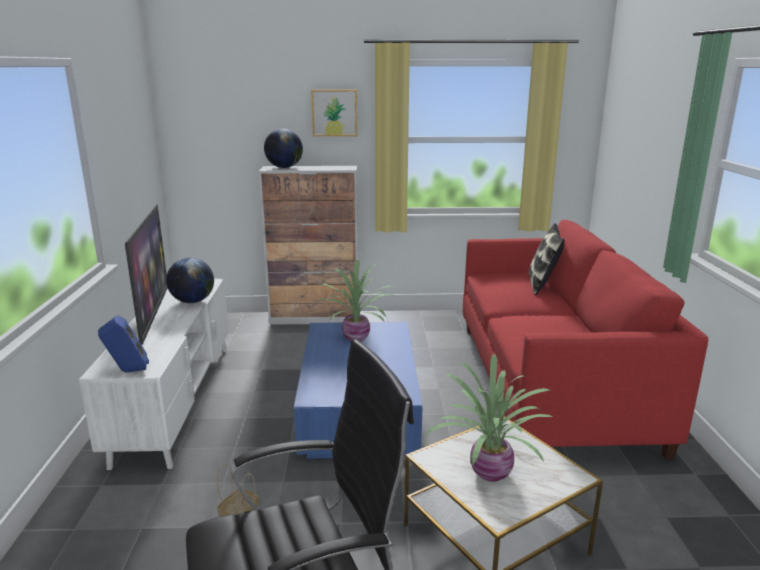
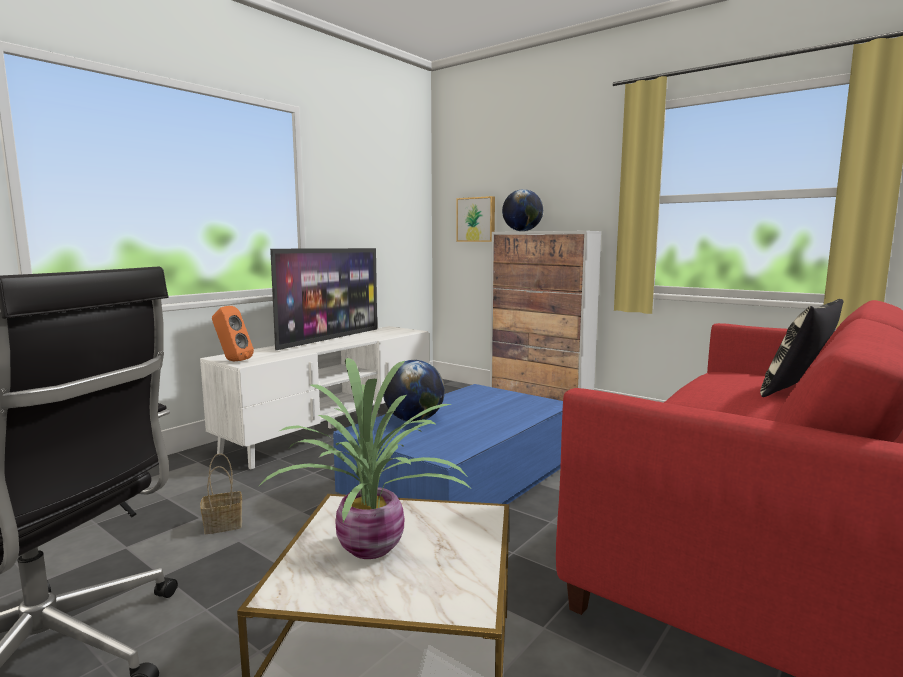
camera: 40 degrees right, 10 degrees down
blue speaker [98,315,149,372] -> orange speaker [212,306,254,361]
globe [166,257,214,303] -> globe moved to [383,360,445,422]
picture [311,90,357,136] -> picture moved to [456,196,495,242]
potted plant [316,259,394,342] -> none

